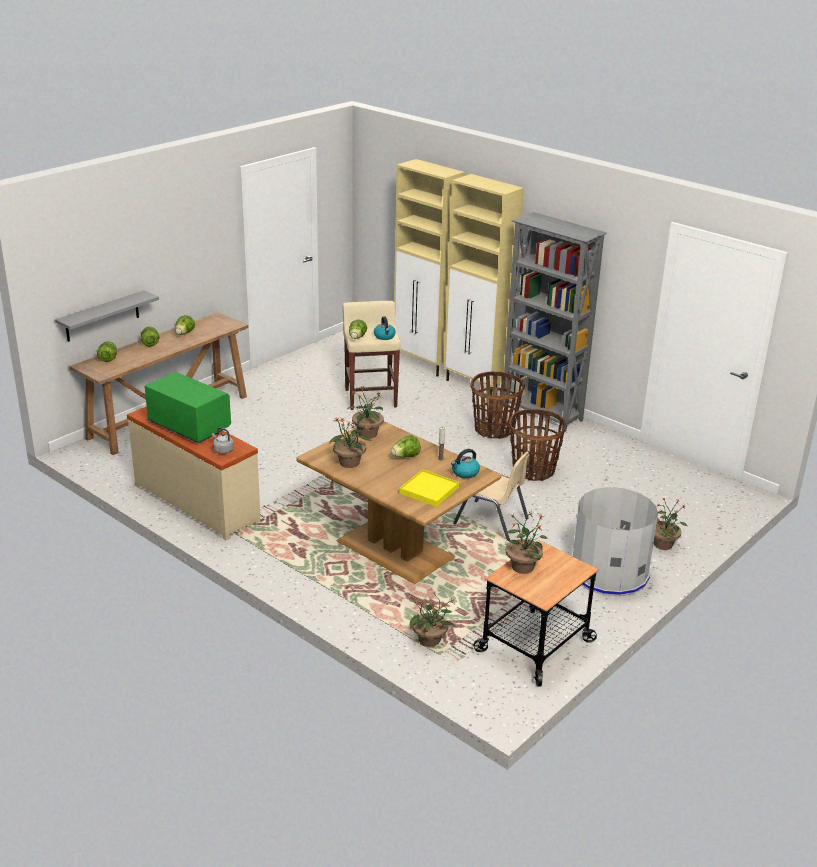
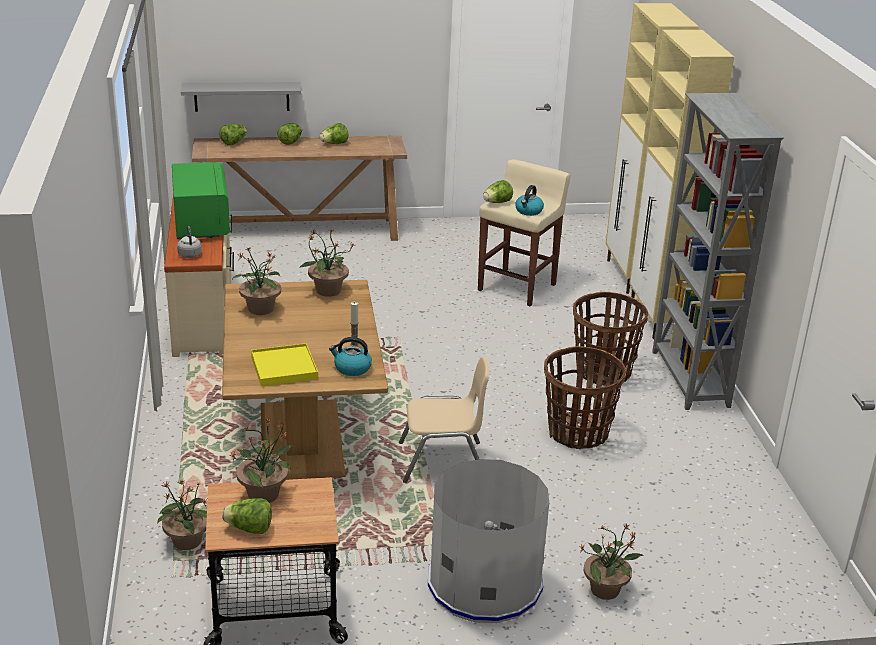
camera: 40 degrees right, 0 degrees up
lettuce [391,435,421,458] -> lettuce moved to [222,498,272,534]
beige chair [453,452,529,541] -> beige chair turned 75 degrees counterclockwise [399,356,490,483]

